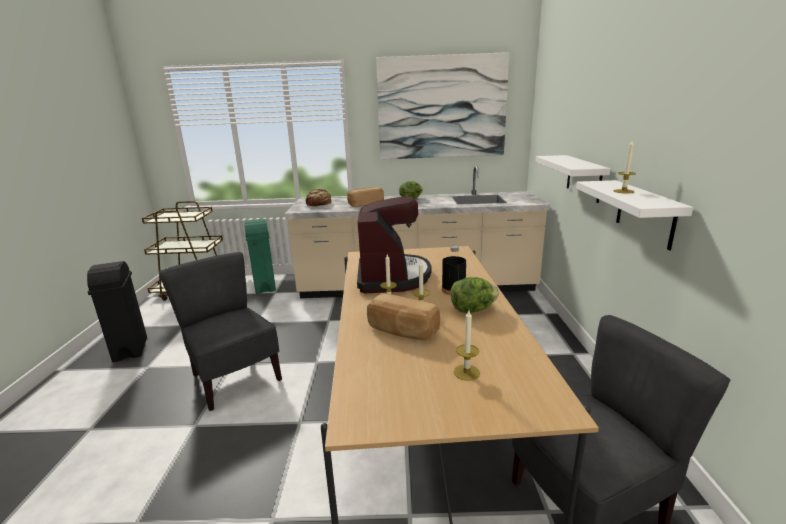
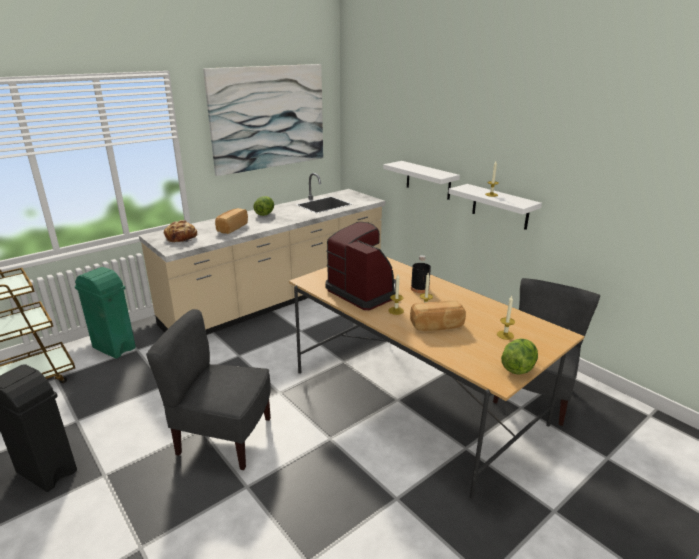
camera: 40 degrees left, 5 degrees up
lettuce [451,277,499,313] -> lettuce moved to [501,338,538,375]

